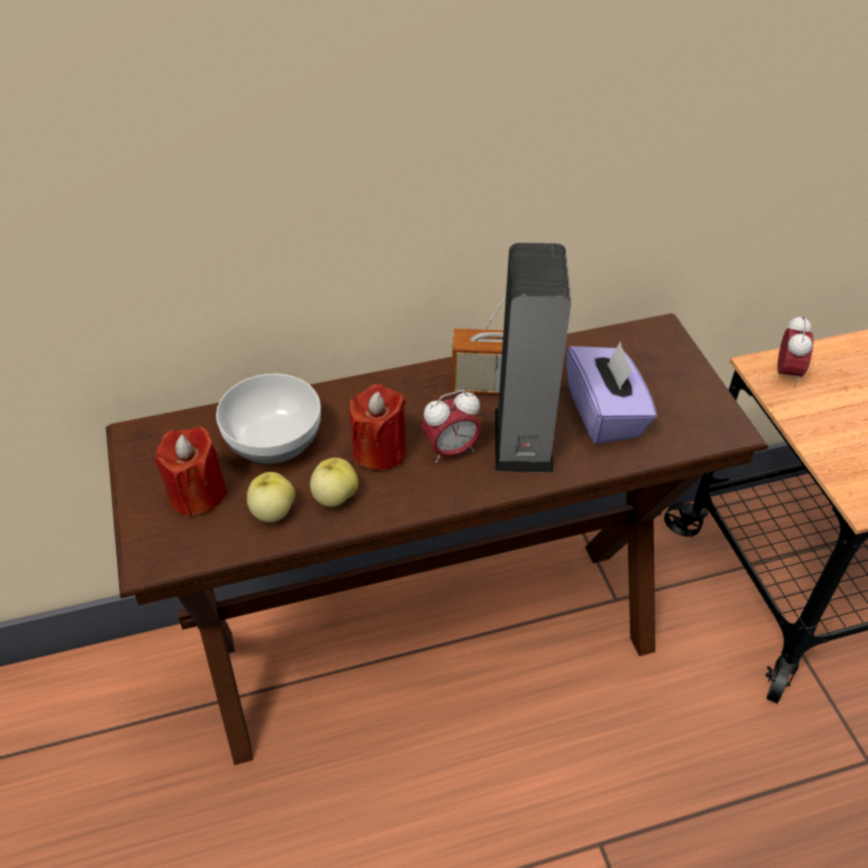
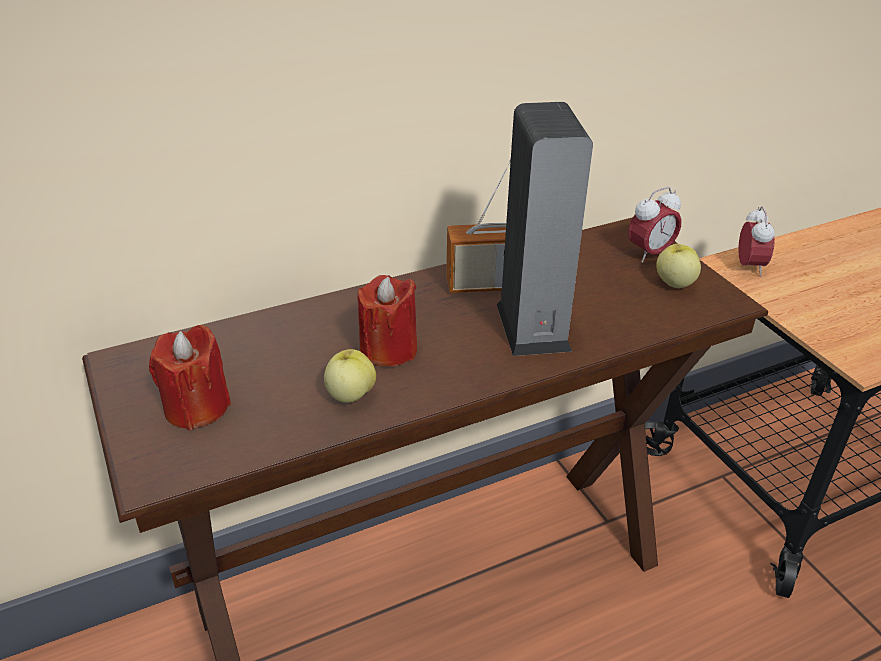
camera: 10 degrees left, 10 degrees down
bowl [216,374,321,464] -> none
apple [247,472,295,523] -> apple moved to [656,244,701,288]
alarm clock [422,390,482,463] -> alarm clock moved to [628,187,682,263]
purple tissue box [566,341,657,444] -> none

